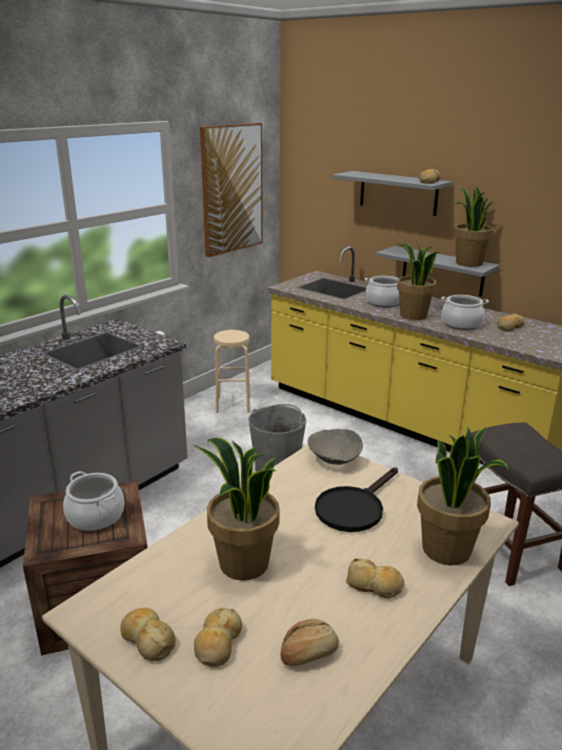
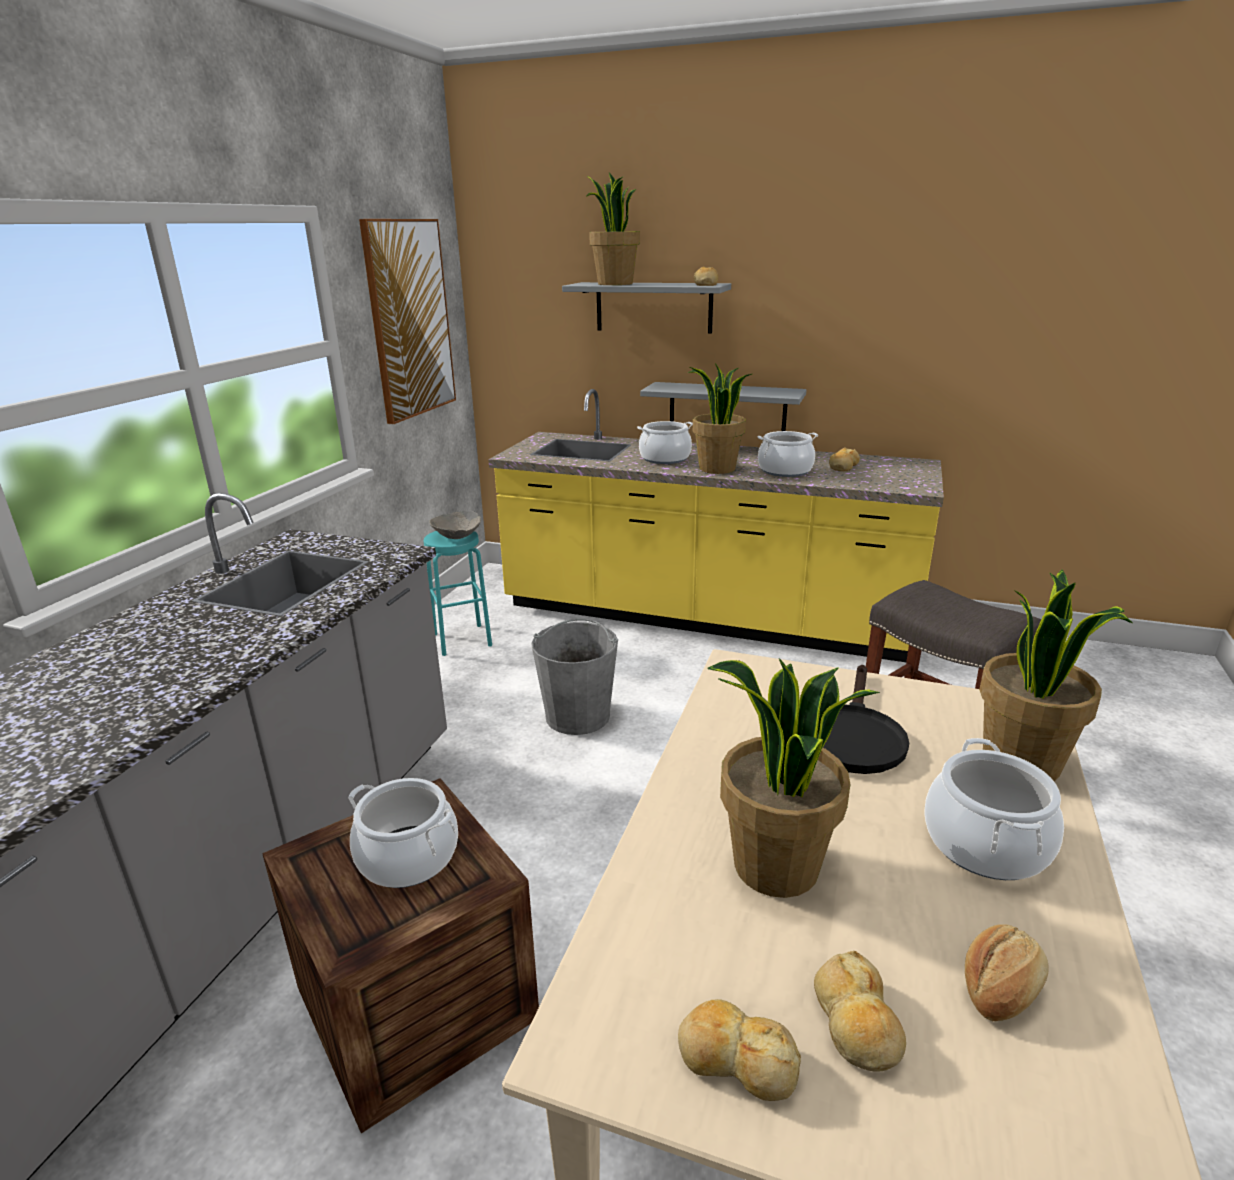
camera: 20 degrees left, 0 degrees up
beige stool [214,330,250,413] -> turquoise stool [424,531,492,656]
grey bowl [308,429,363,465] -> grey bowl moved to [429,510,481,539]
bread [346,559,404,598] -> cooking pot [924,738,1064,880]
potted plant [454,185,494,267] -> potted plant moved to [587,172,640,285]

